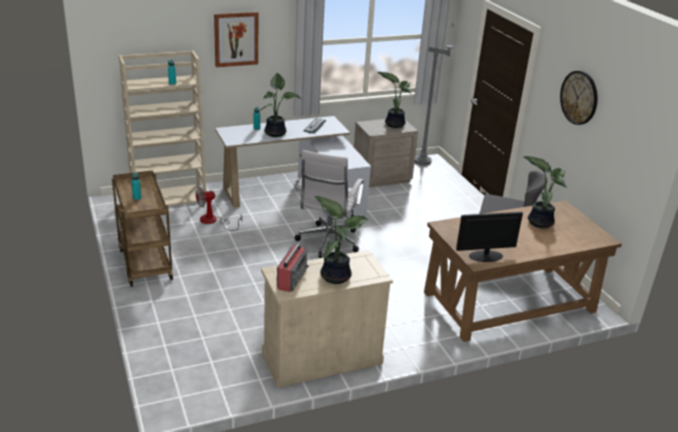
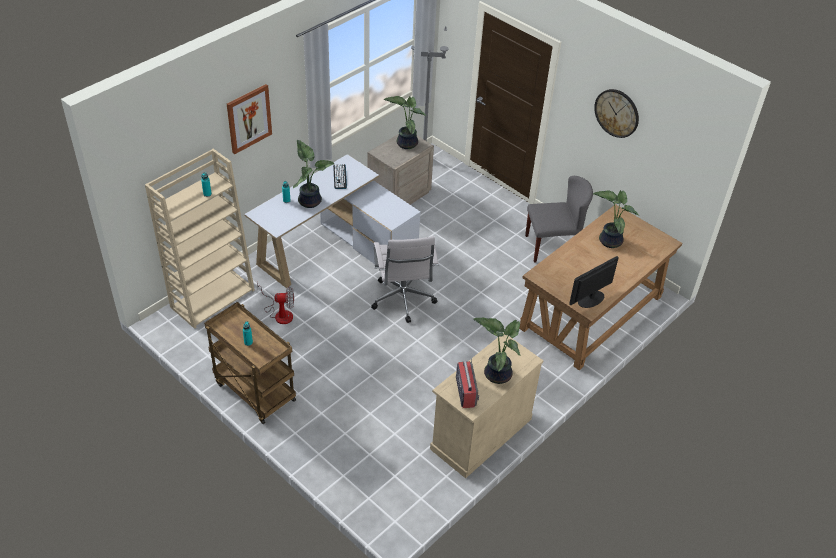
camera: 25 degrees left, 15 degrees up
fan [196,187,242,231] -> fan turned 135 degrees counterclockwise [257,281,294,324]

